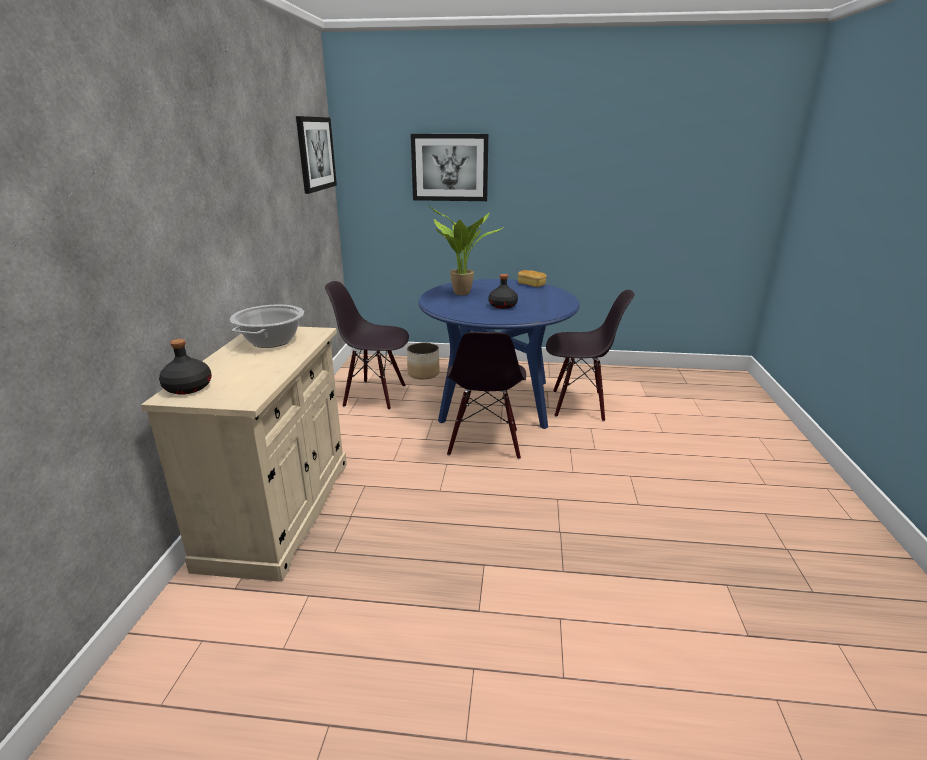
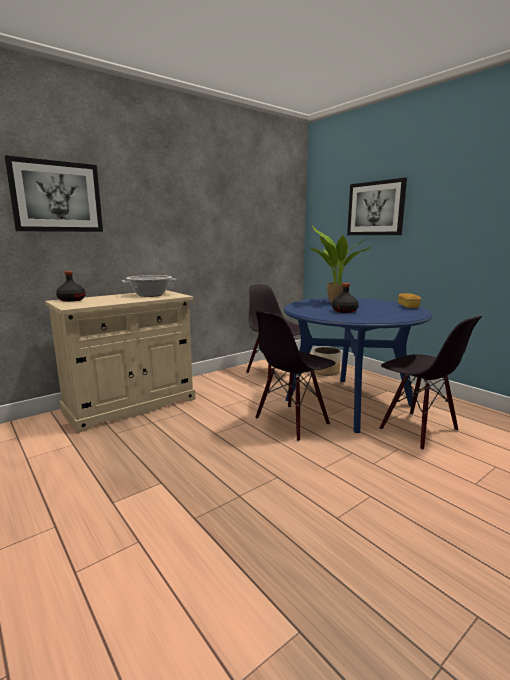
camera: 45 degrees right, 10 degrees down
picture [296,116,337,194] -> picture moved to [5,155,103,232]

